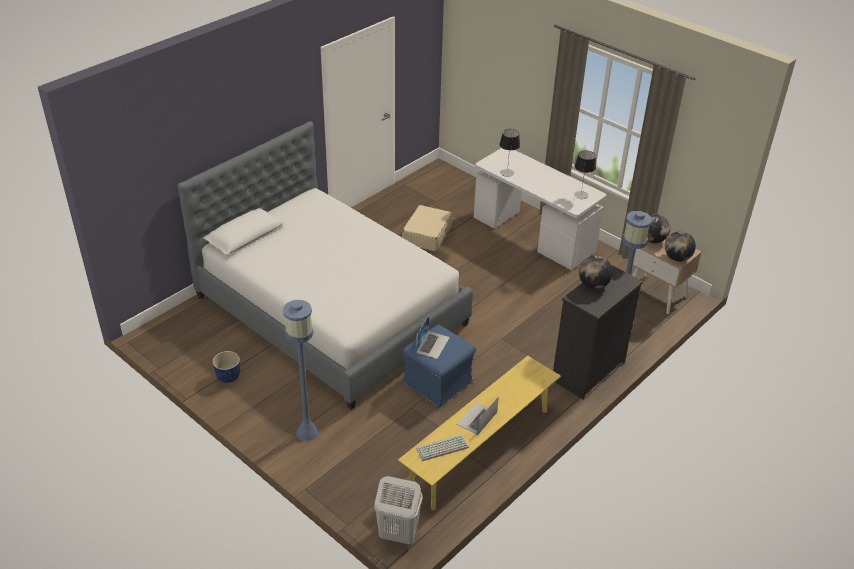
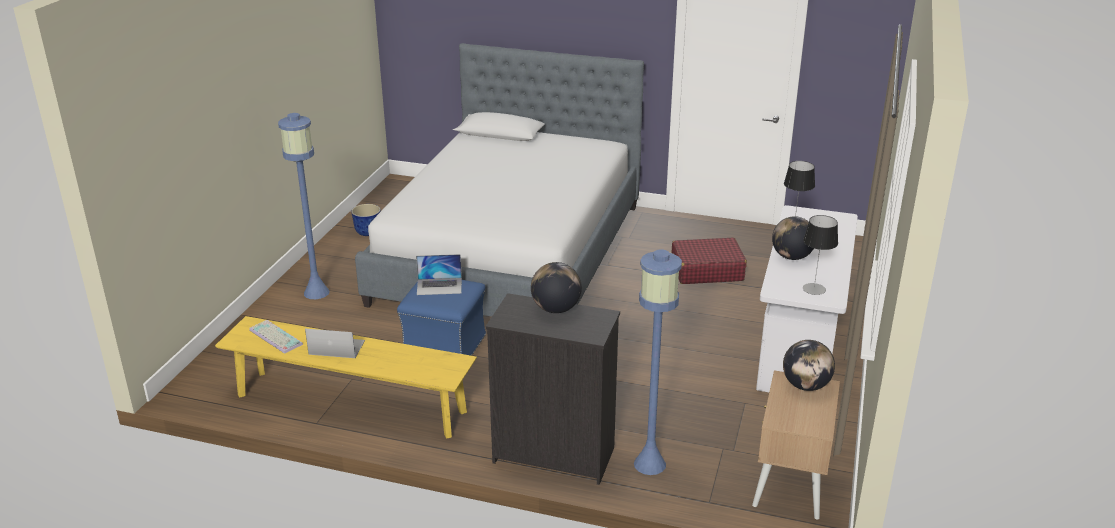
camera: 65 degrees right, 10 degrees down
white laundry basket [374,476,423,545] -> none
beige suitcase [402,205,453,251] -> red suitcase [671,237,747,284]
globe [665,231,696,261] -> globe moved to [772,216,814,260]

